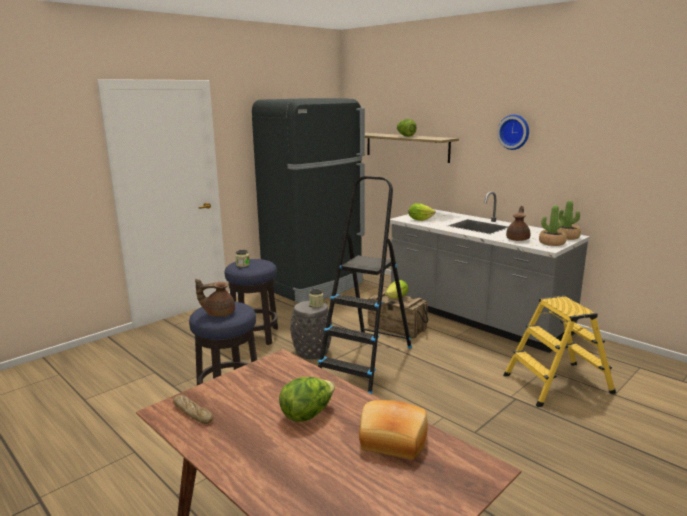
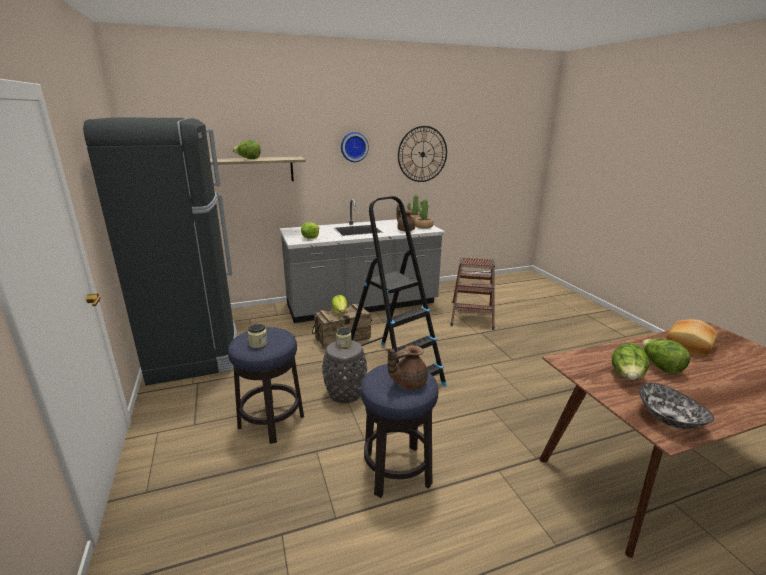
camera: 65 degrees left, 5 degrees up
bread [173,395,213,424] -> bowl [639,383,714,429]
brown teapot [195,279,235,317] -> brown teapot turned 45 degrees clockwise [388,345,428,389]
yellow step ladder [503,295,616,407] -> brown step ladder [450,257,495,330]
none -> wall clock [398,126,447,182]
none -> lettuce [612,343,649,380]

